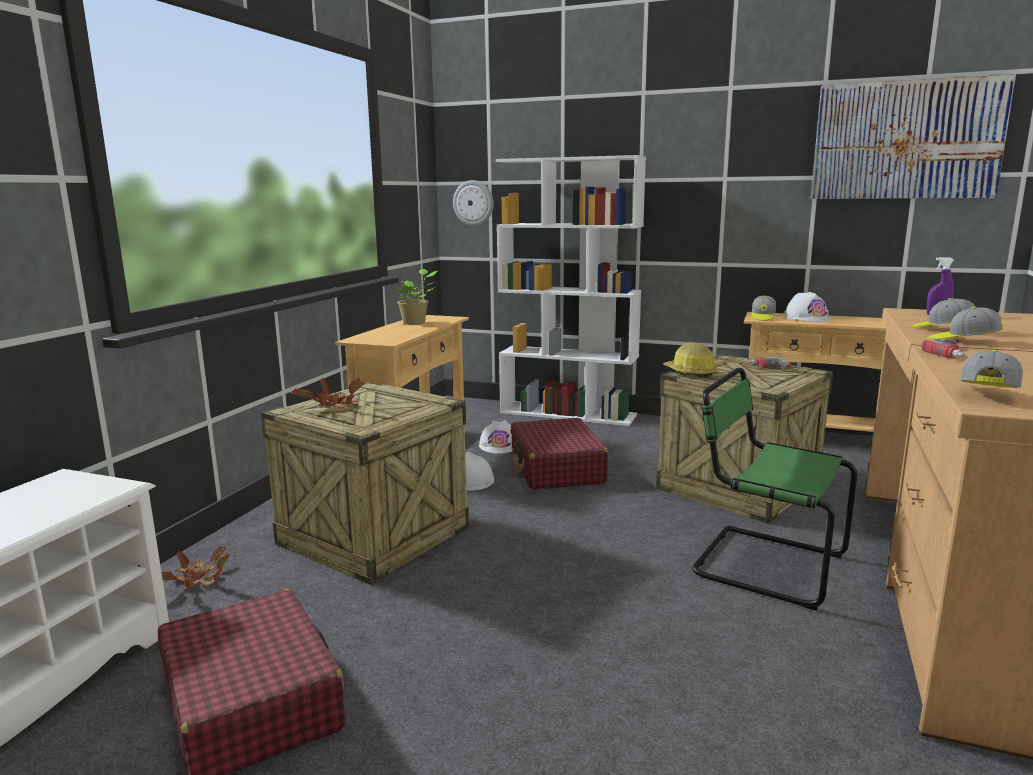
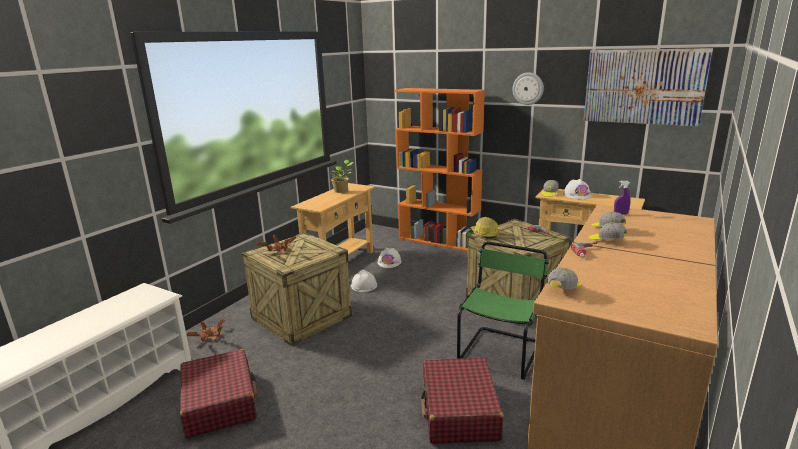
camera: 10 degrees right, 5 degrees up
wall clock [453,180,494,226] -> wall clock moved to [512,72,544,105]
white bookcase [495,155,646,426] -> orange bookcase [394,88,485,252]
red suitcase [511,418,608,490] -> red suitcase moved to [421,357,504,444]
green chair [692,368,857,610] -> green chair turned 75 degrees clockwise [457,242,549,380]

